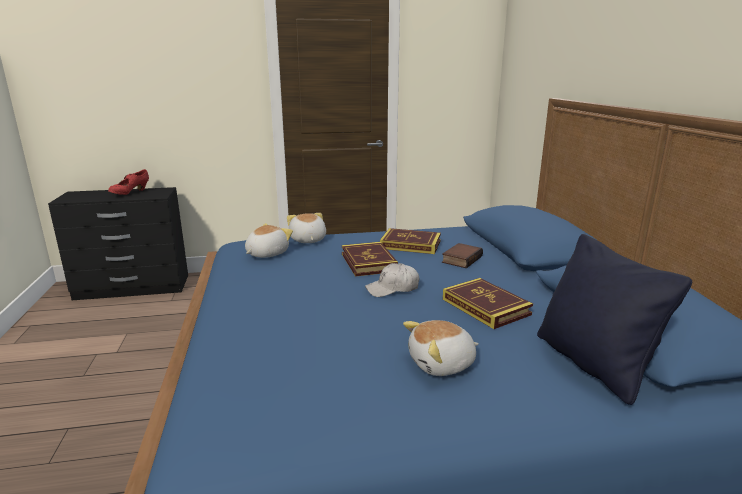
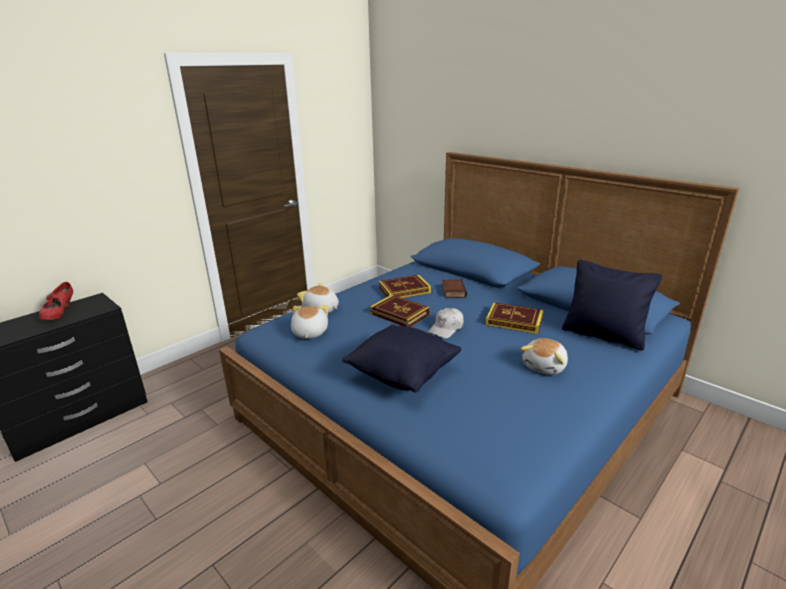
camera: 35 degrees left, 5 degrees up
none -> black pillow [342,325,461,393]

